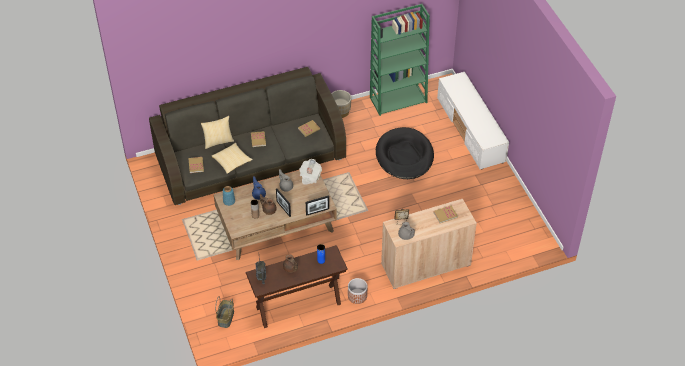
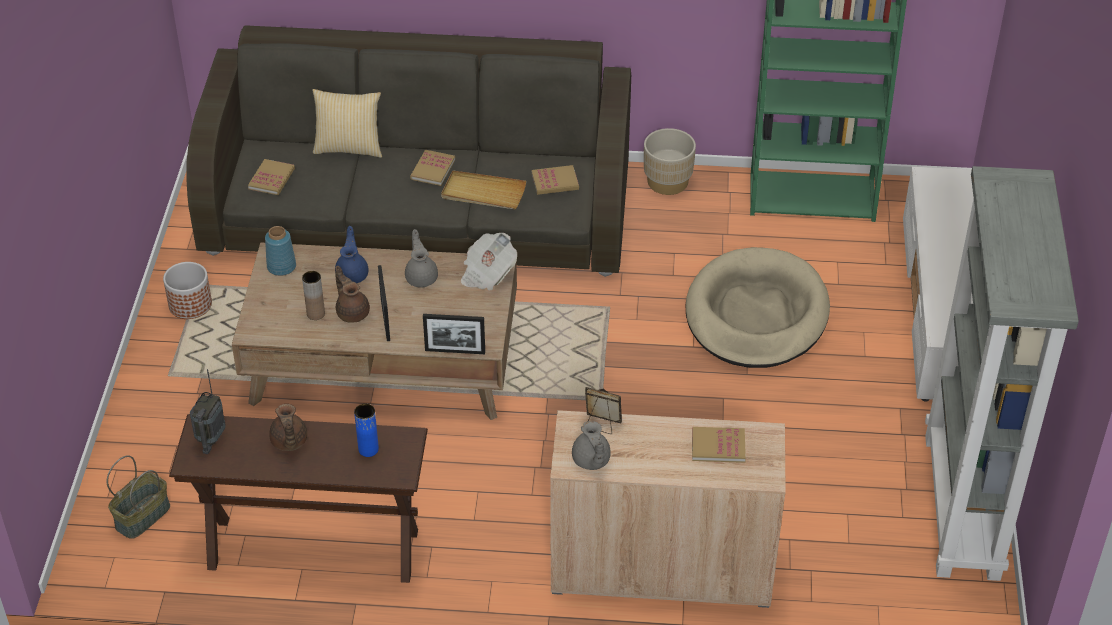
camera: 25 degrees right, 5 degrees down
pillow [211,143,253,174] -> none
planter [348,278,367,304] -> planter moved to [163,262,212,319]
black dog bed [376,127,434,179] -> beige dog bed [686,247,830,368]
none -> beige tray [441,171,526,209]
none -> grey bookcase [925,166,1079,581]

